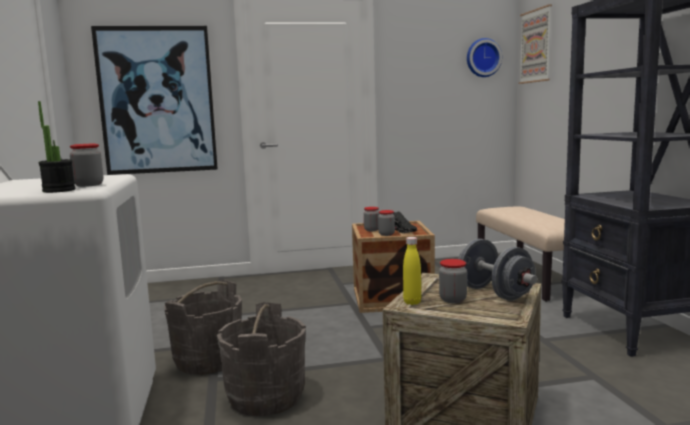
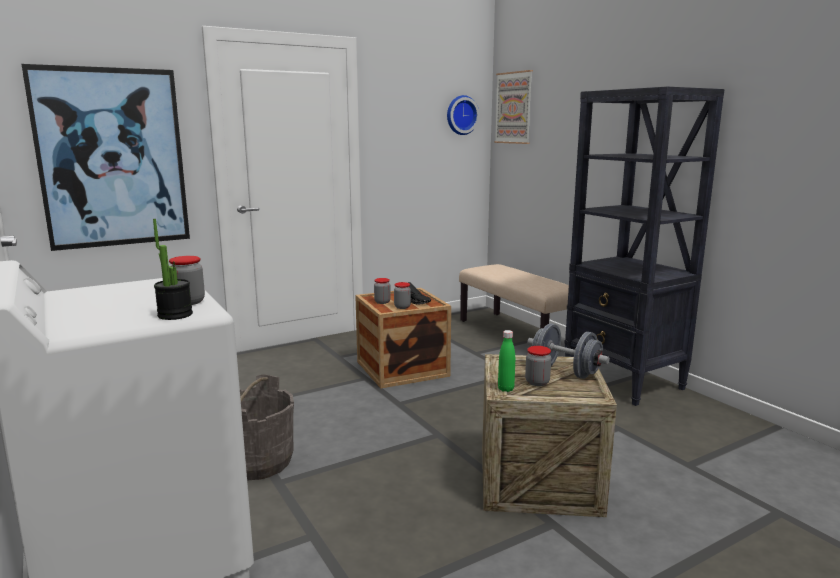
camera: 20 degrees left, 5 degrees up
grey bucket [217,302,306,416] -> none
yellow bottle [403,237,421,305] -> green bottle [498,330,515,392]

